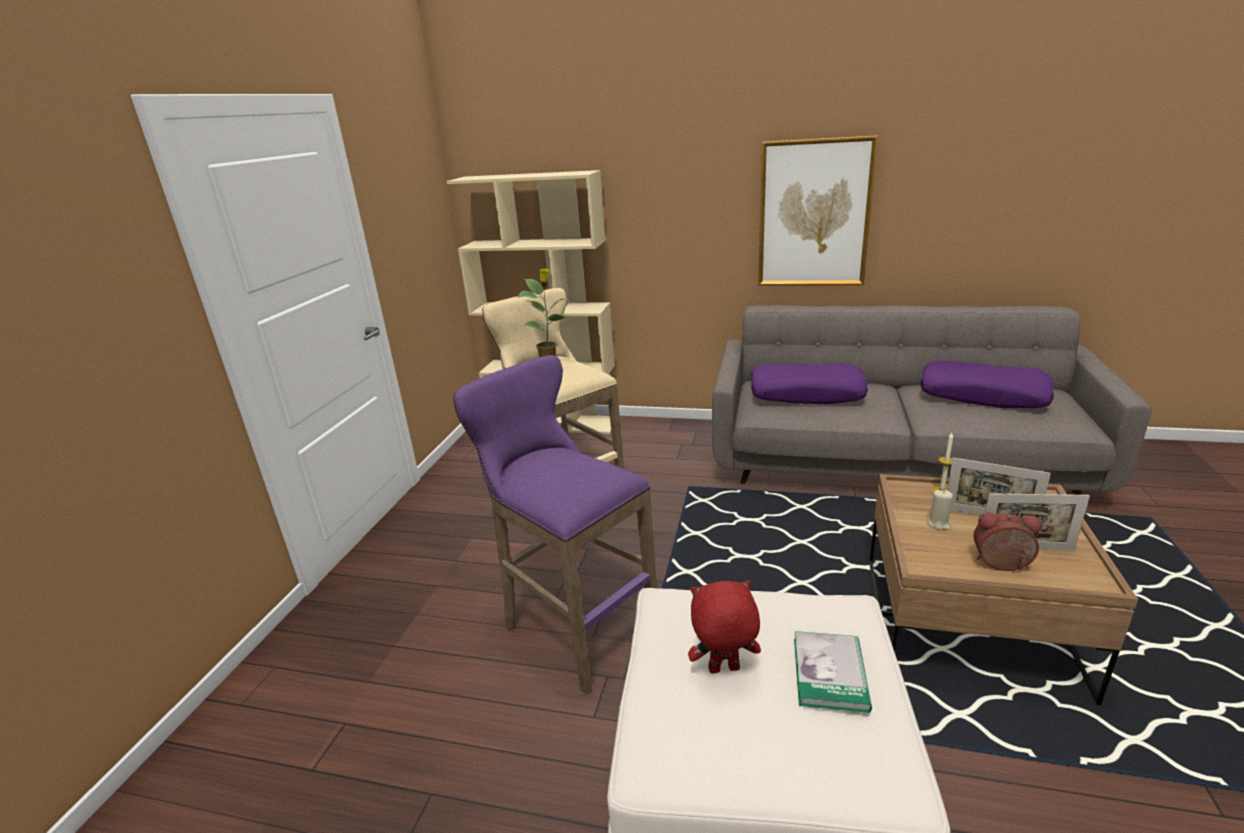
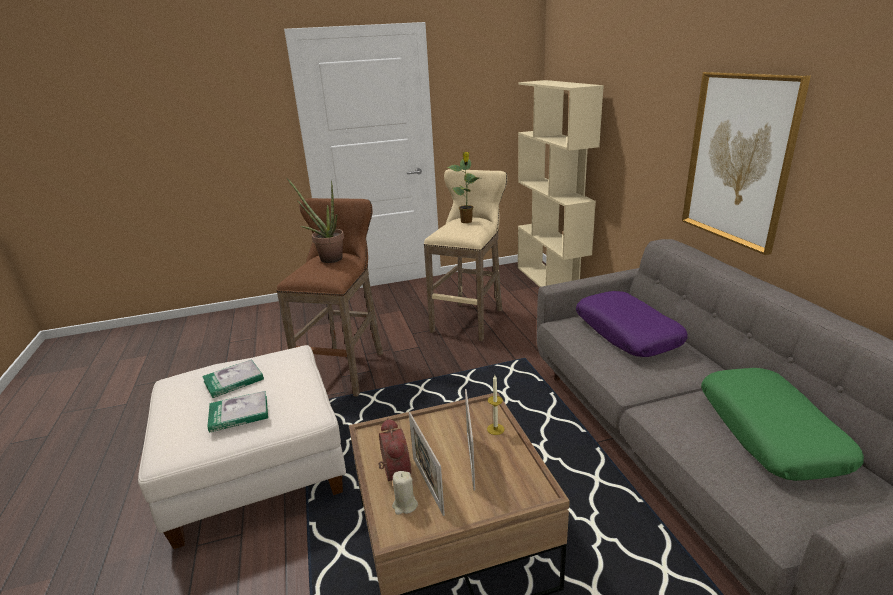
camera: 60 degrees right, 0 degrees up
purple stool [453,355,657,694] -> brown stool [277,198,383,397]
red plush toy [688,580,761,674] -> book [202,359,264,398]
purple pillow [921,360,1054,408] -> green pillow [701,368,864,481]
beige candle [927,490,953,530] -> beige candle moved to [392,471,418,515]
none -> potted plant [287,178,344,263]

